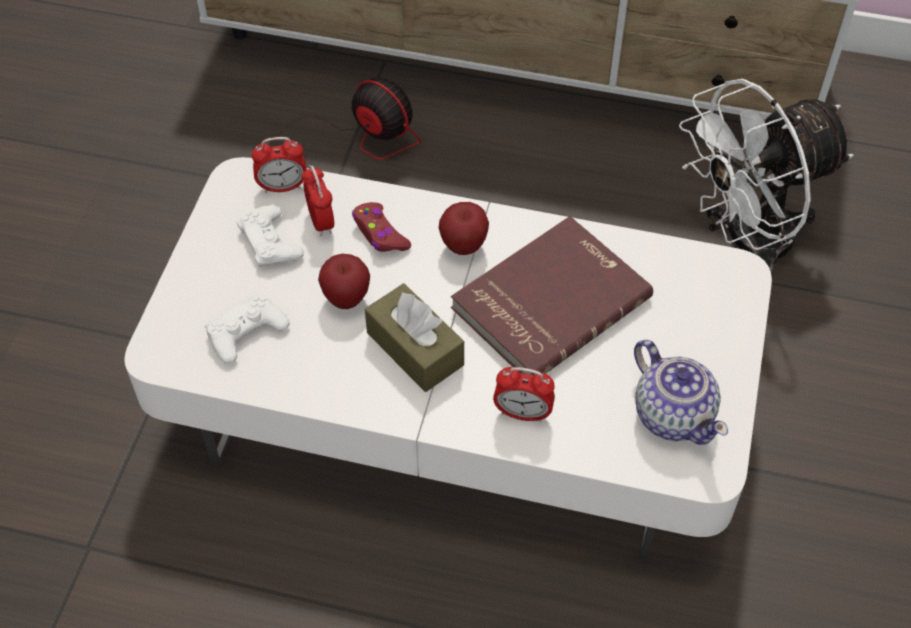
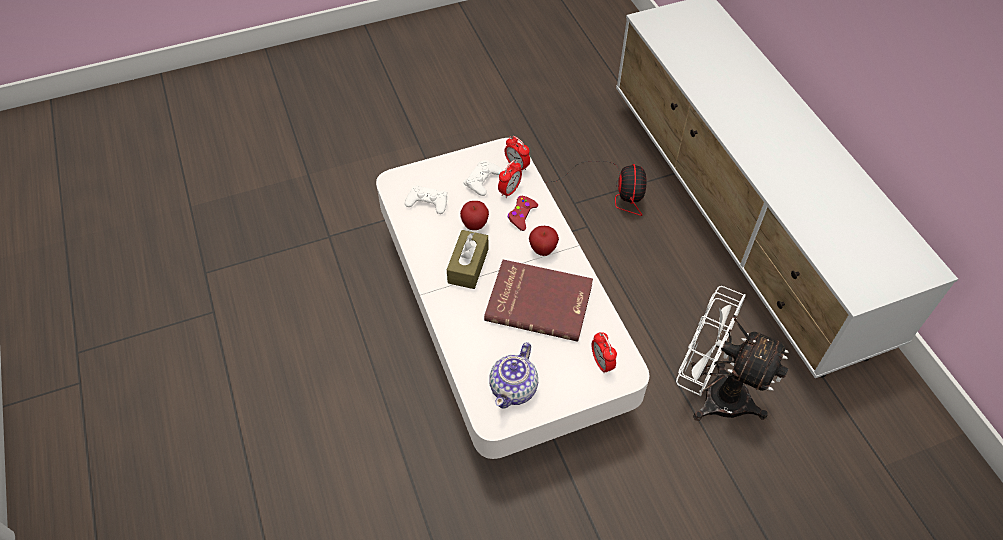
camera: 55 degrees right, 0 degrees up
alarm clock [493,367,555,422] -> alarm clock moved to [592,332,617,373]

